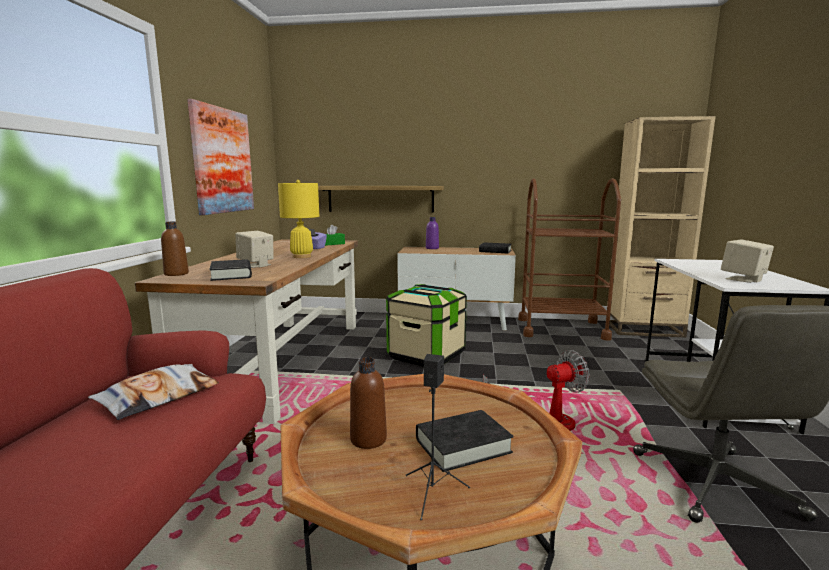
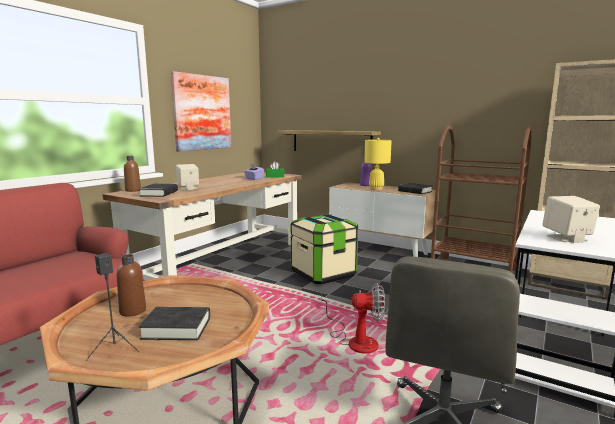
camera: 25 degrees right, 0 degrees up
pillow [88,364,219,420] -> none
yellow table lamp [278,180,319,258] -> yellow table lamp moved to [364,138,392,190]

